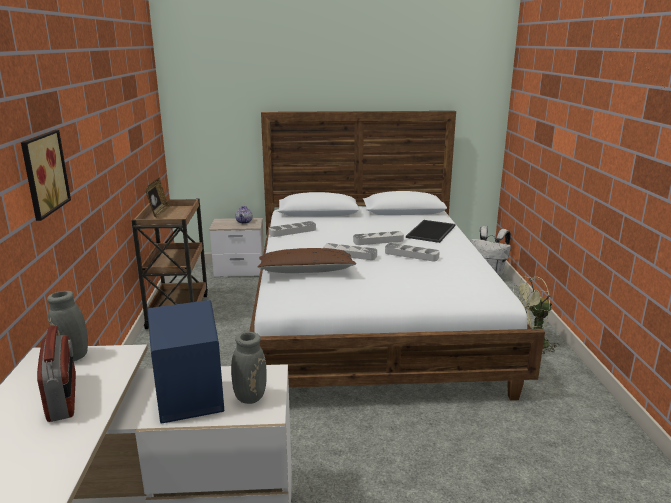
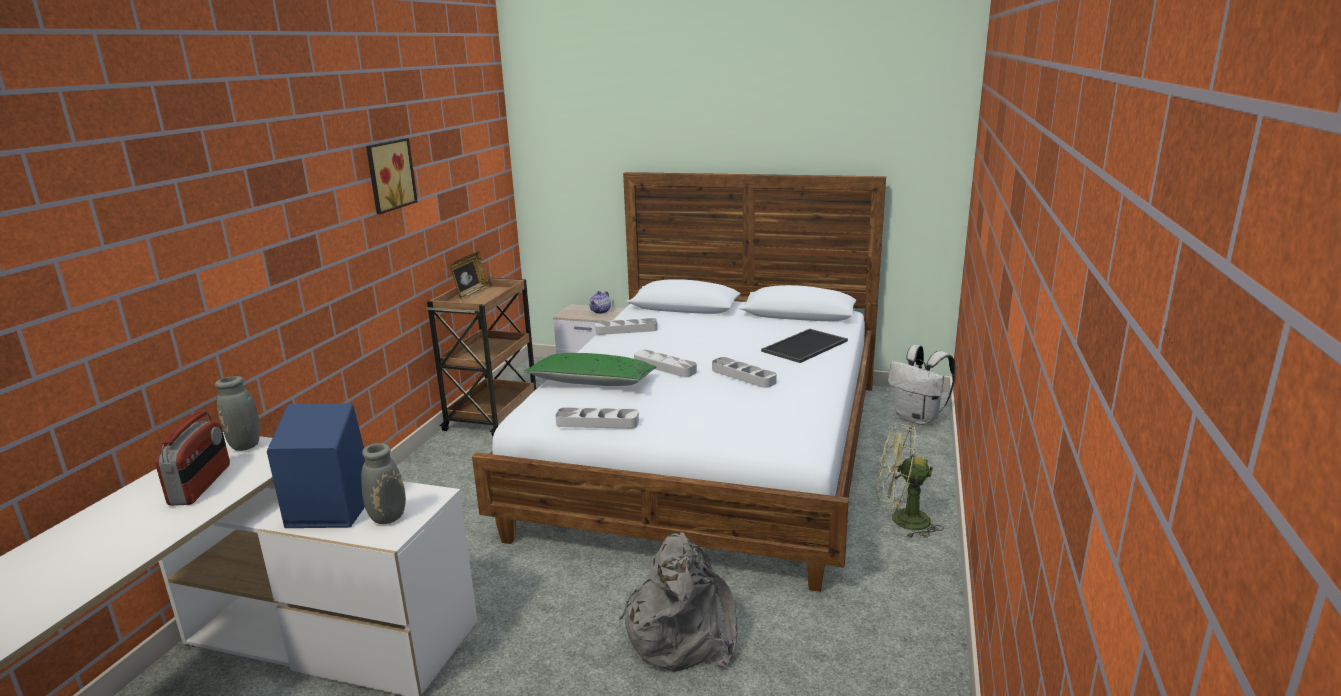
camera: 20 degrees right, 0 degrees up
picture [21,130,71,221] -> picture moved to [366,138,418,214]
brown pillow [258,248,357,273] -> green pillow [524,353,656,386]
grey tray [353,231,404,245] -> grey tray moved to [555,407,639,429]
none -> grey backpack [619,532,737,672]

